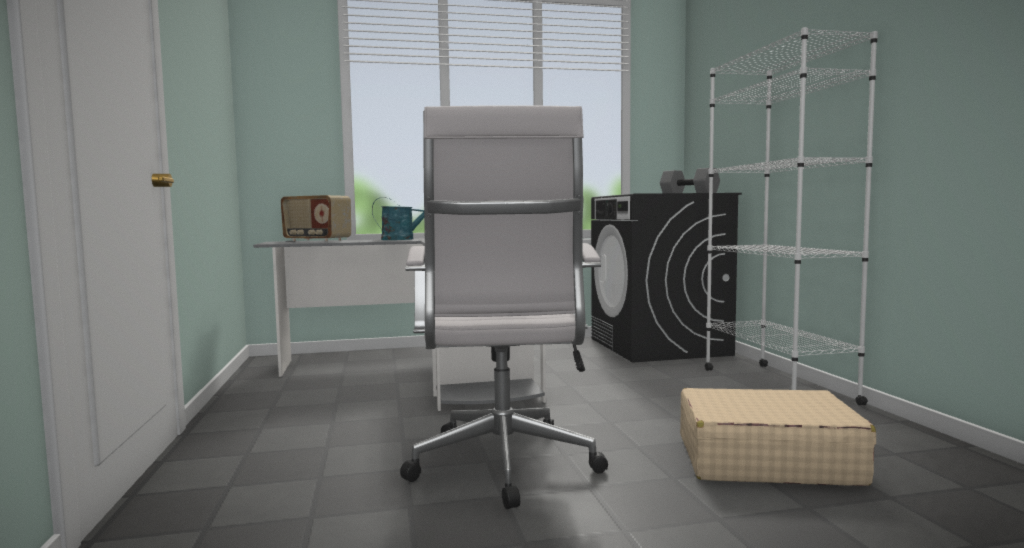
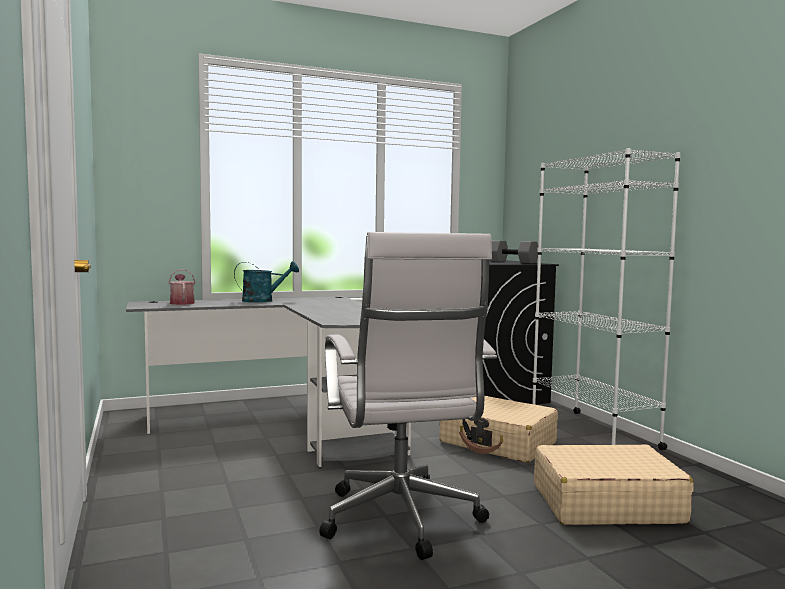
camera: 10 degrees left, 0 degrees up
radio [281,195,351,242] -> watering can [168,270,196,305]
none -> beige suitcase [439,396,558,463]

